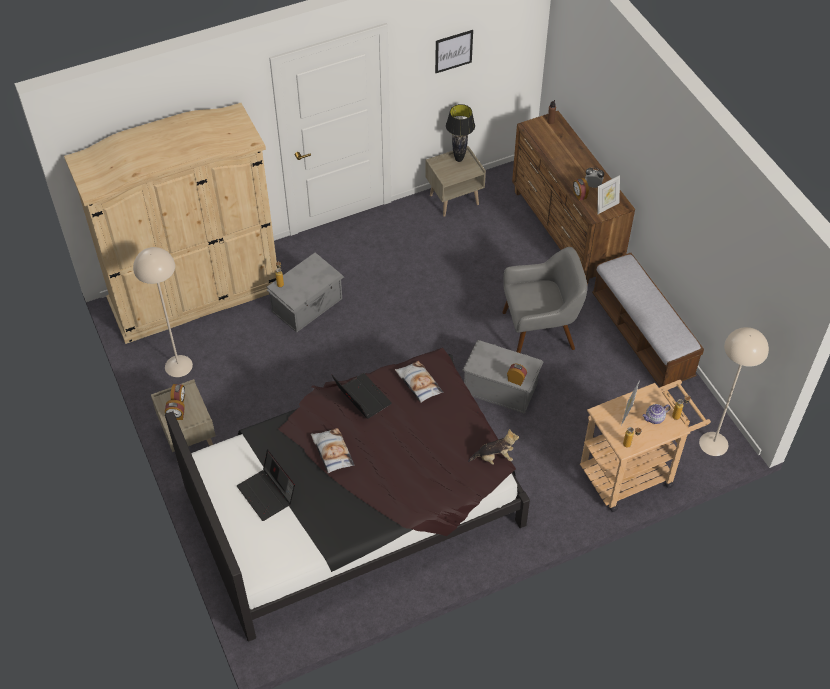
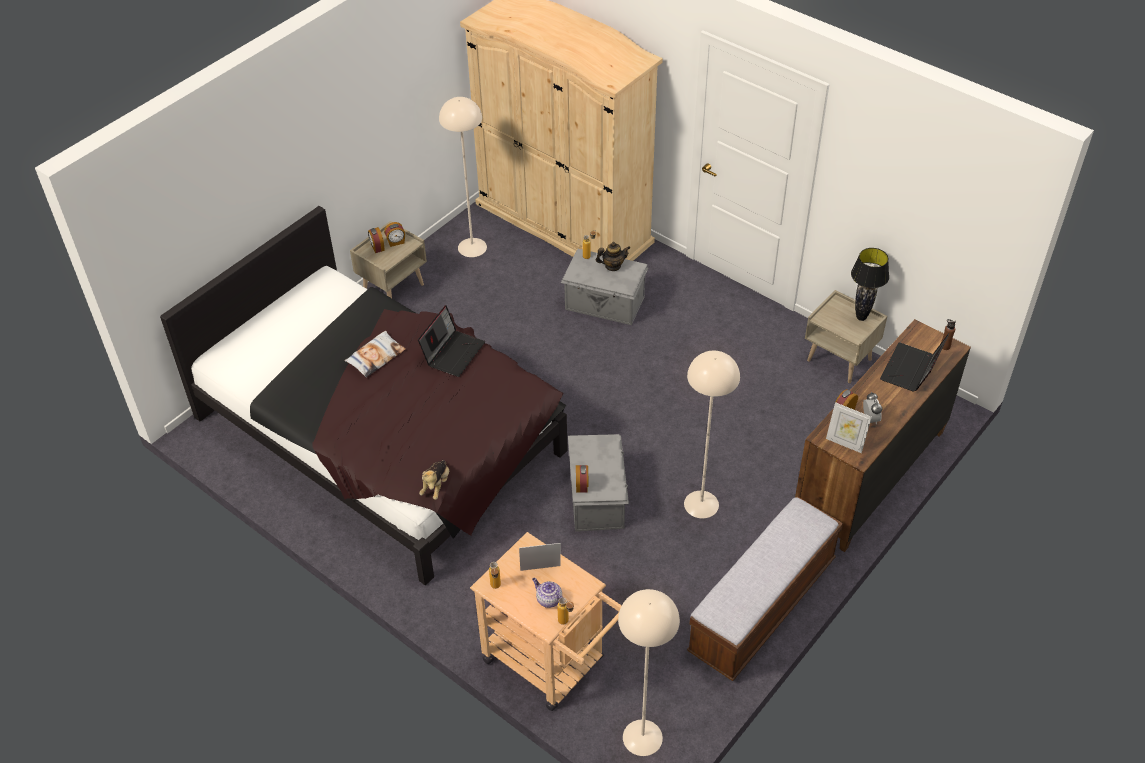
camera: 65 degrees right, 5 degrees down
laptop [237,449,295,521] -> laptop moved to [880,333,949,392]
pillow [395,361,443,403] -> none
picture [435,30,473,73] -> none
plush toy [468,429,519,465] -> plush toy turned 45 degrees clockwise [419,460,449,500]
grey armchair [502,247,587,353] -> beige floor lamp [684,351,740,518]
none -> teapot [596,242,630,271]

